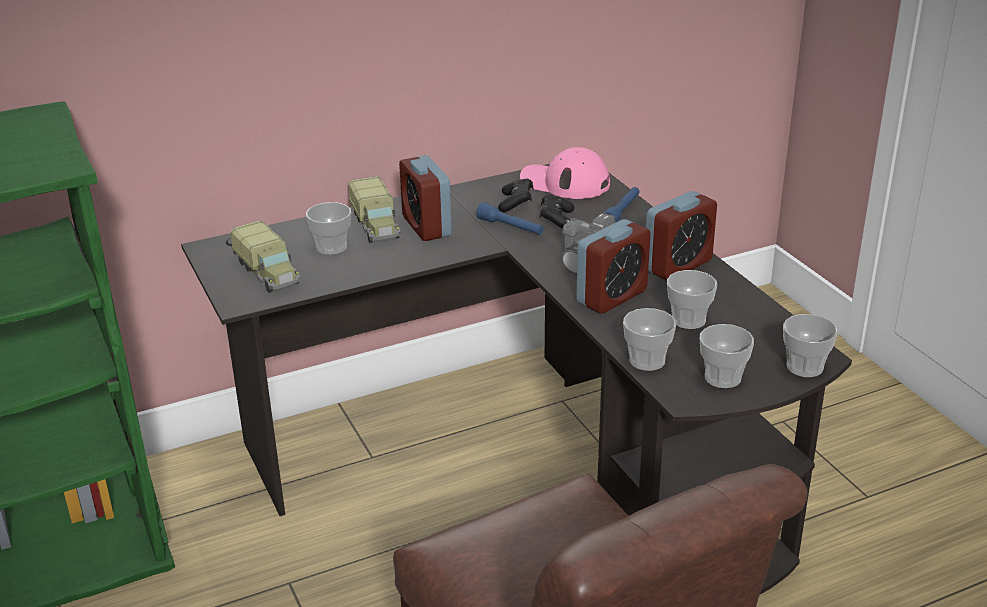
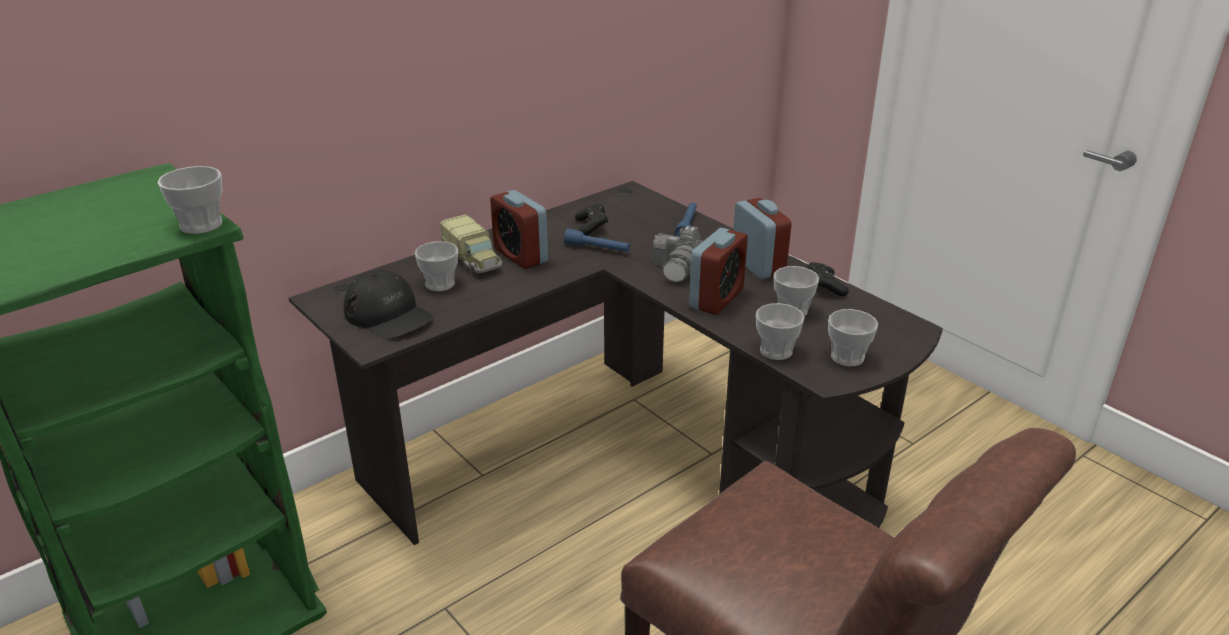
camera: 15 degrees left, 0 degrees up
toy truck [230,220,301,293] -> black cap [344,270,434,339]
pink cap [520,147,610,199] -> none
black game controller [540,195,574,229] -> black game controller moved to [807,262,849,296]
alarm clock [646,191,717,280] -> alarm clock turned 60 degrees counterclockwise [733,198,791,279]
cup [783,314,838,377] -> cup moved to [158,166,223,234]

